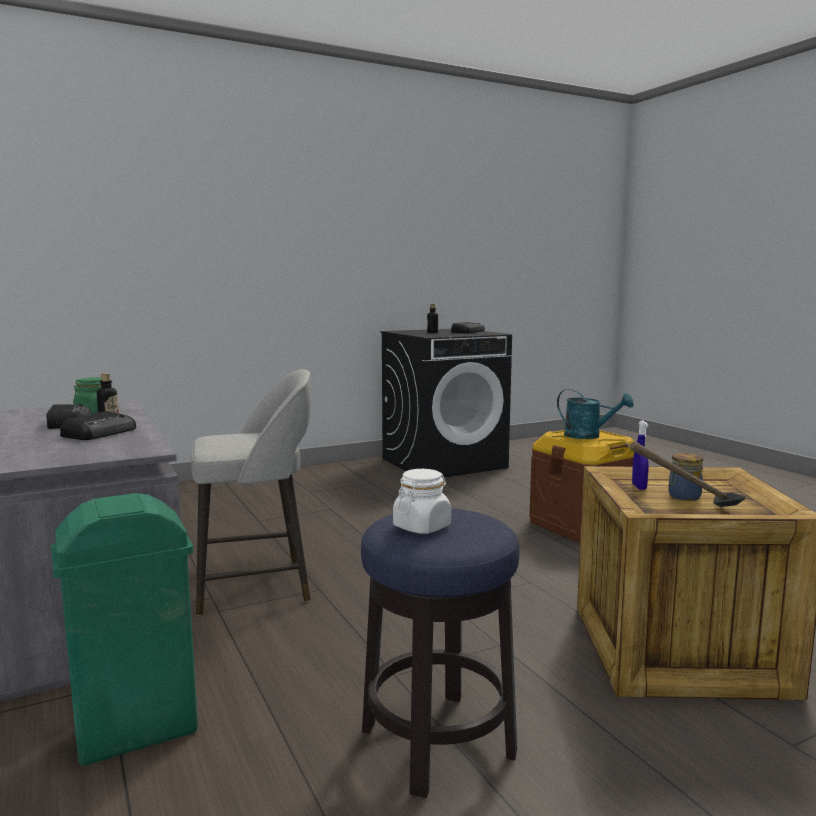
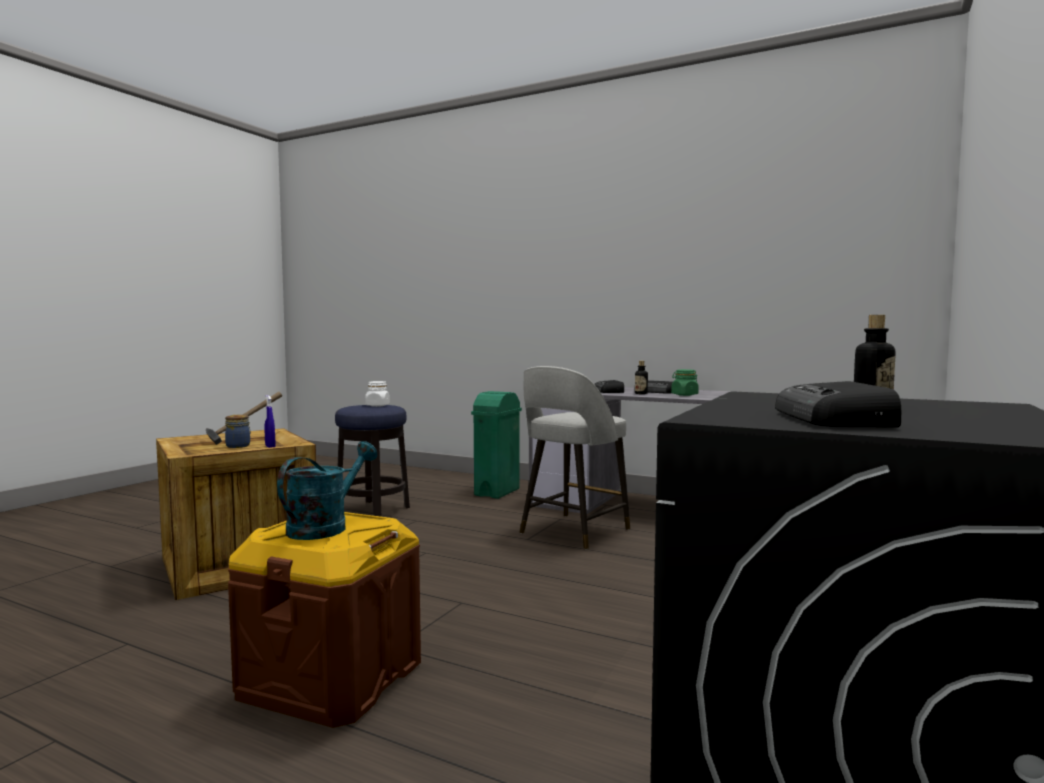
camera: 145 degrees right, 5 degrees down
turquoise watering can [557,389,634,439] -> turquoise watering can turned 120 degrees clockwise [277,441,377,540]

